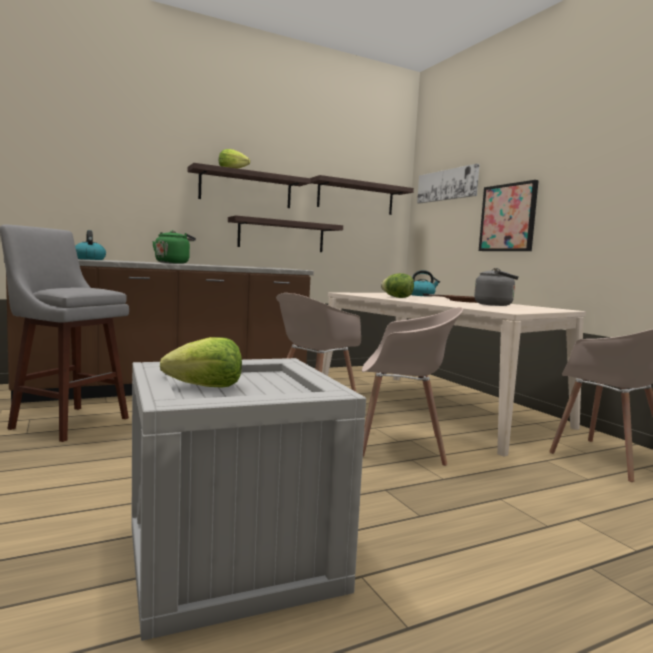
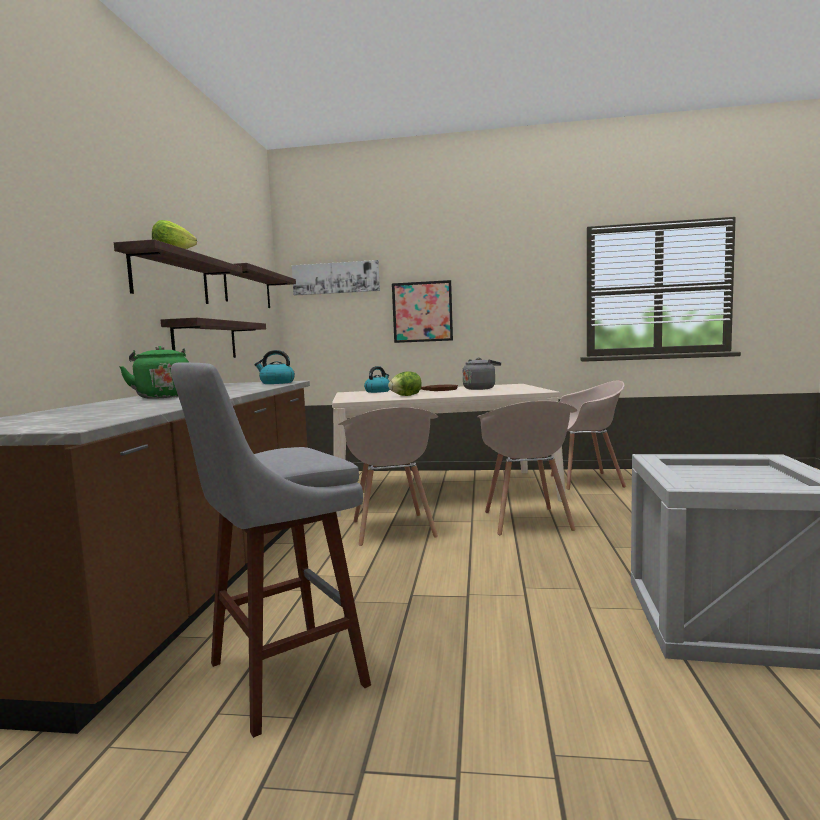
camera: 55 degrees left, 0 degrees up
kettle [75,230,106,260] -> kettle moved to [255,350,295,384]
lettuce [160,337,242,387] -> none
beige chair [362,307,463,466] -> beige chair turned 135 degrees clockwise [477,401,577,535]

